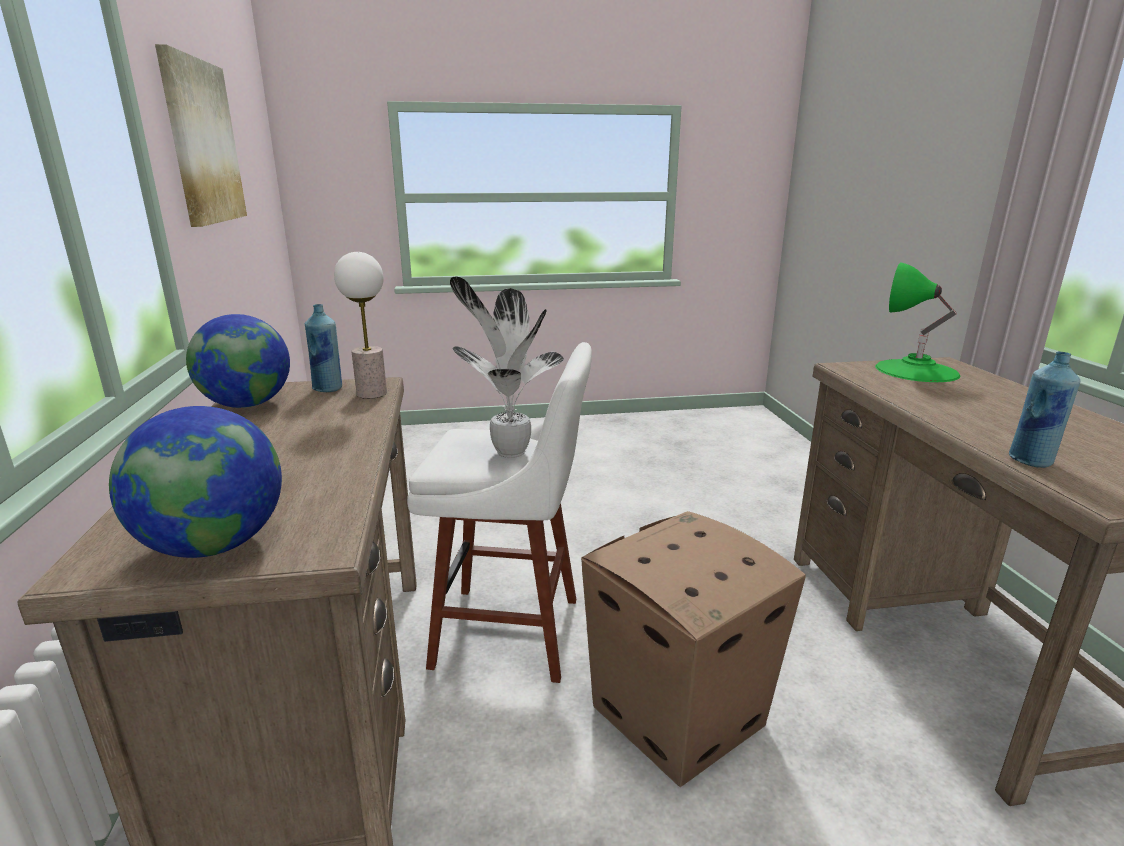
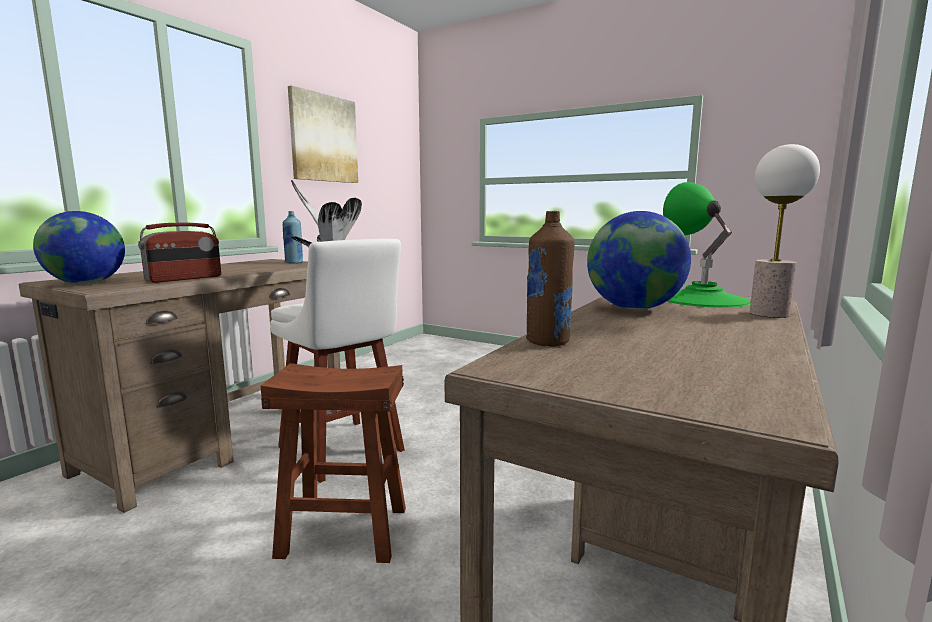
camera: 40 degrees right, 10 degrees down
globe [186,314,290,408] -> globe moved to [587,211,691,310]
table lamp [334,252,387,399] -> table lamp moved to [750,144,820,318]
cardboard box [581,511,806,787] -> brown stool [261,363,406,563]
blue bottle [1009,351,1080,468] -> brown bottle [526,211,574,347]
none -> radio [138,223,221,283]

